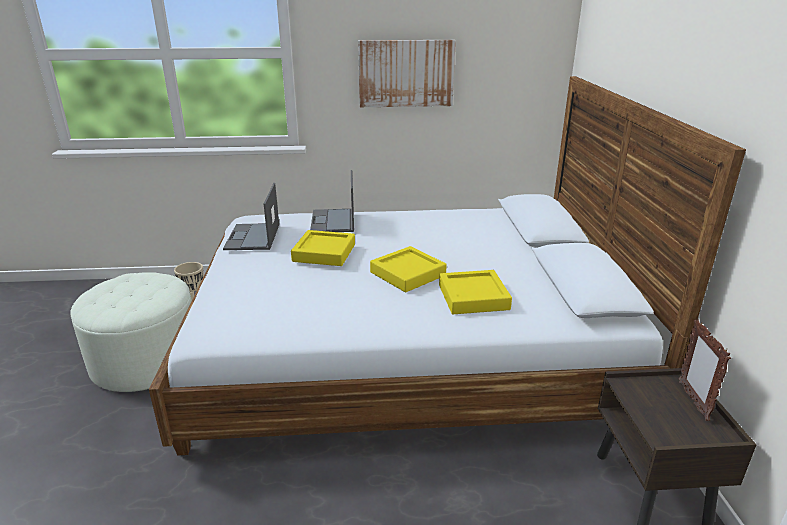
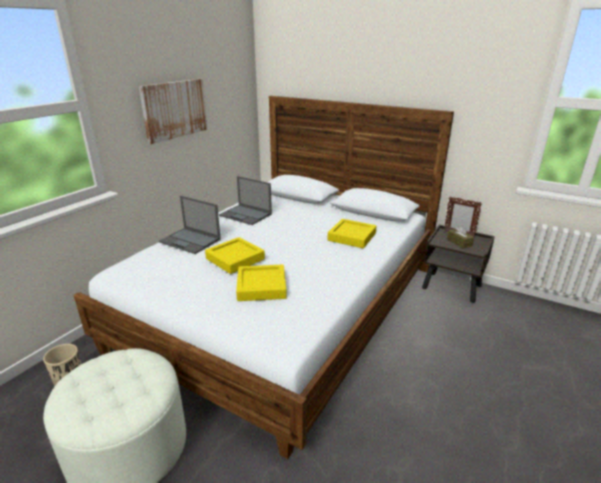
camera: 55 degrees left, 0 degrees up
laptop [223,183,279,250] -> laptop moved to [219,176,272,225]
yellow tray [370,246,447,292] -> yellow tray moved to [236,265,287,301]
none -> brown tissue box [447,225,474,249]

